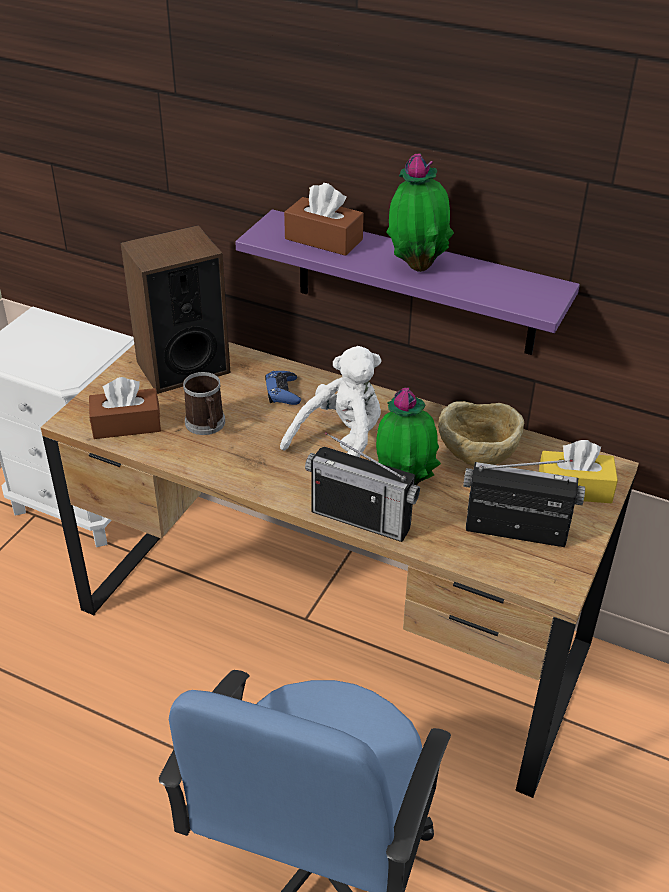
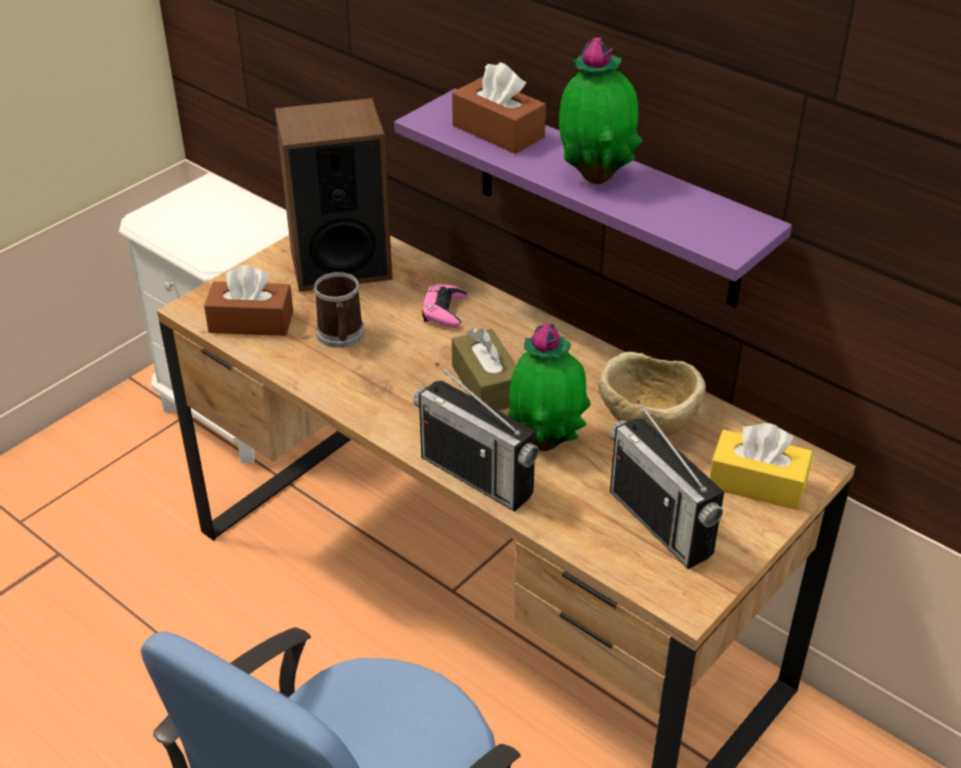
camera: 15 degrees right, 0 degrees up
blue game controller [265,371,301,405] -> pink game controller [422,284,467,328]
white plush toy [280,346,382,457] -> brown tissue box [452,328,516,411]
radio [463,459,585,547] -> radio turned 150 degrees counterclockwise [610,400,724,569]

